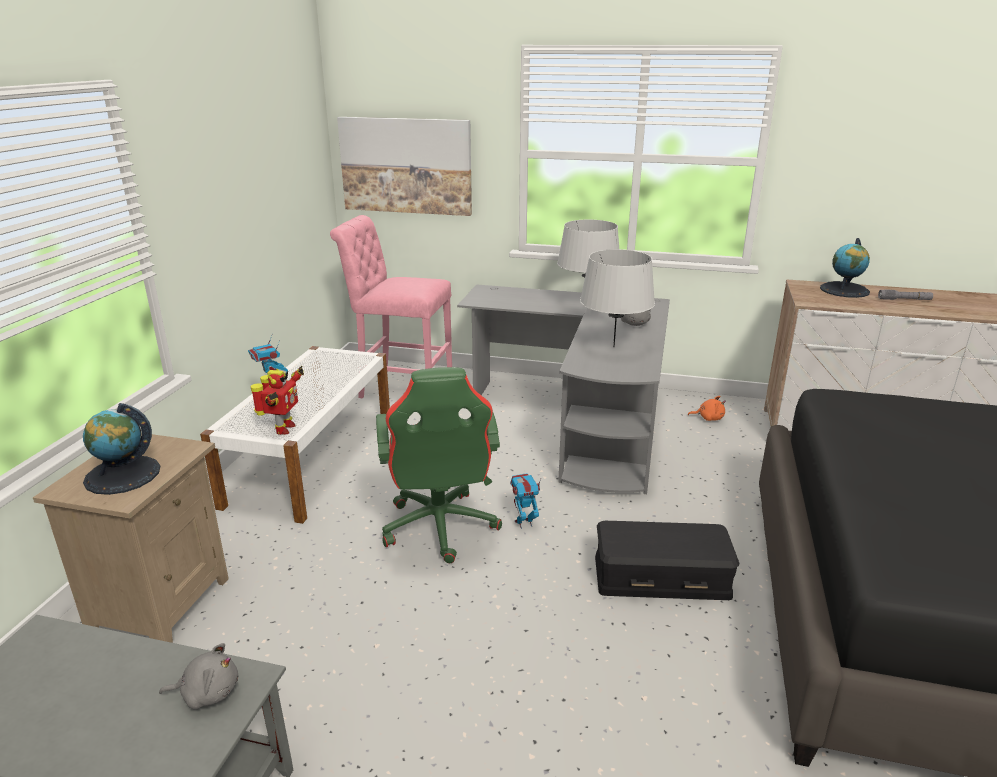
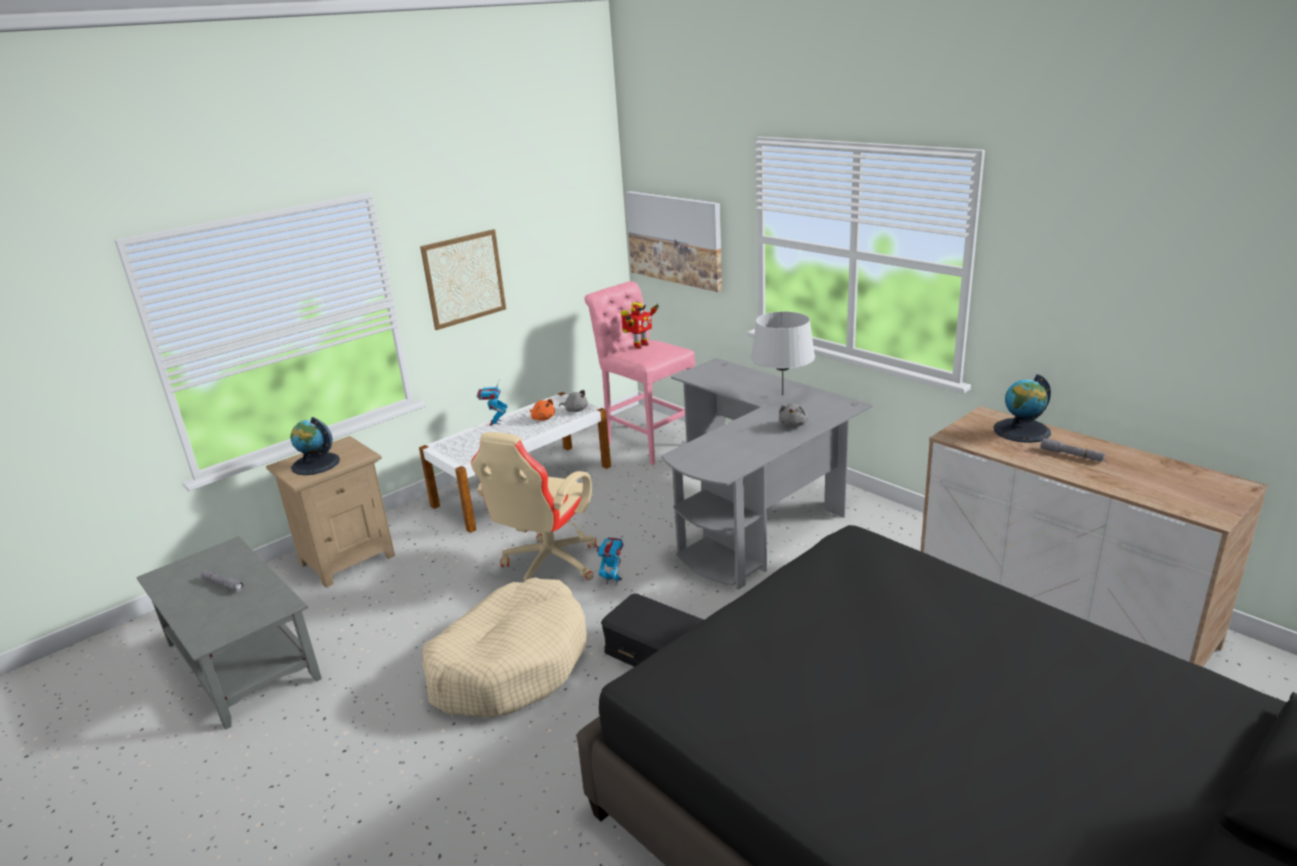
camera: 35 degrees right, 0 degrees up
grey plush toy [159,643,238,709] -> grey plush toy moved to [559,390,588,412]
toy robot [251,366,304,435] -> toy robot moved to [621,302,659,349]
green office chair [376,367,502,563] -> beige office chair [471,432,597,581]
grey table lamp [580,249,655,347] -> none
orange plush toy [688,396,726,421] -> orange plush toy moved to [530,399,555,421]
none -> grey flashlight [201,570,244,592]
none -> picture [420,229,506,330]
none -> beige dog bed [422,577,587,717]

